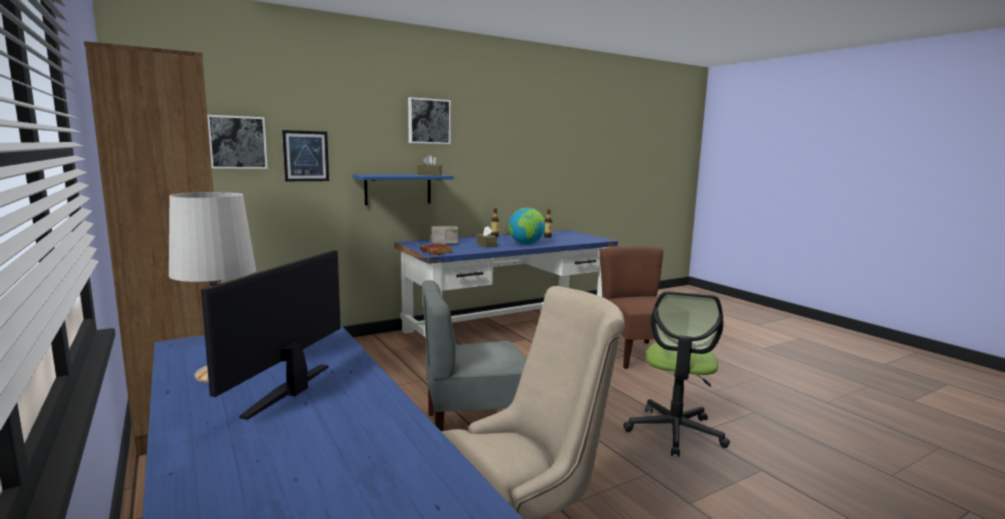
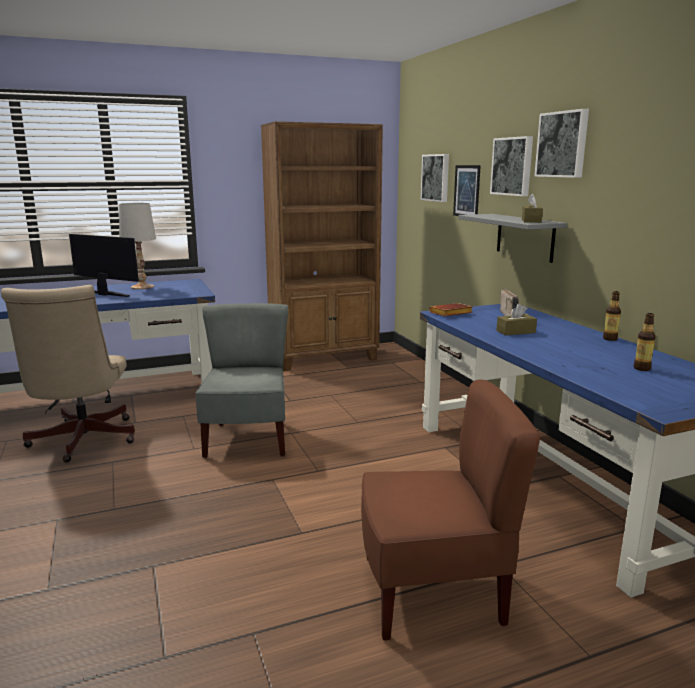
camera: 100 degrees right, 5 degrees up
blue shelf [353,174,454,206] -> grey shelf [458,214,567,263]
globe [509,208,545,244] -> none
office chair [623,291,730,457] -> none
none -> picture [490,136,533,196]

